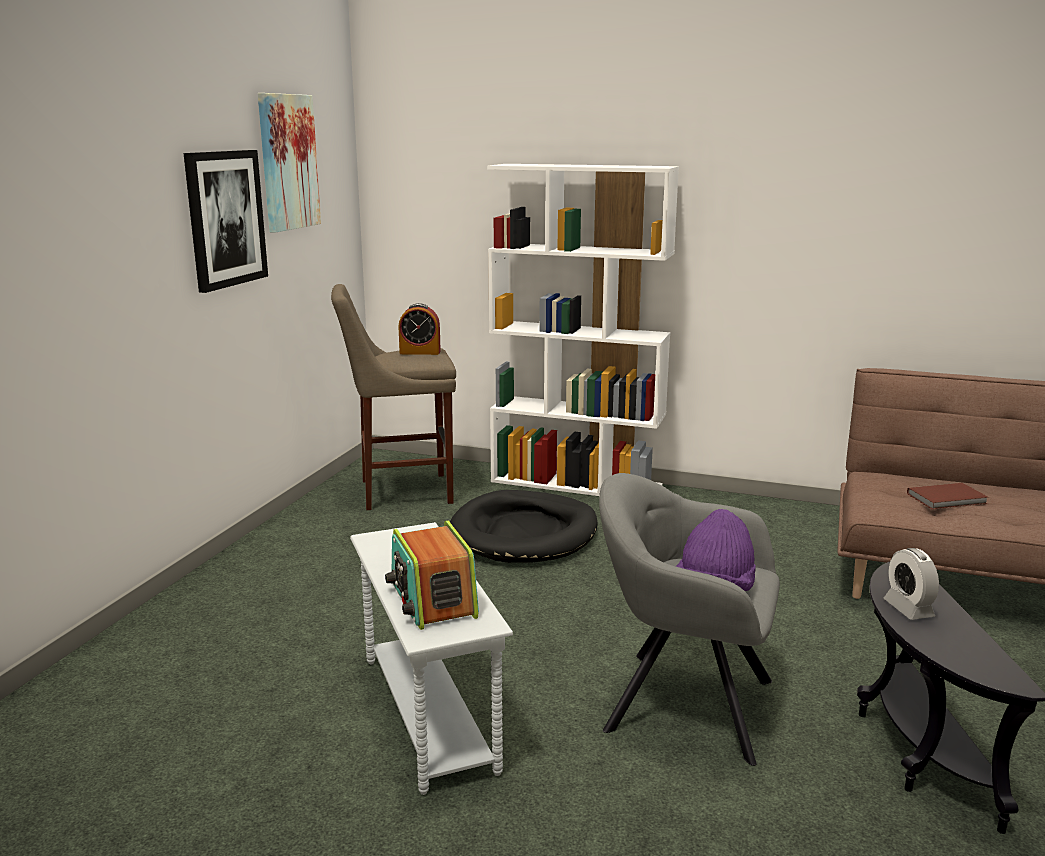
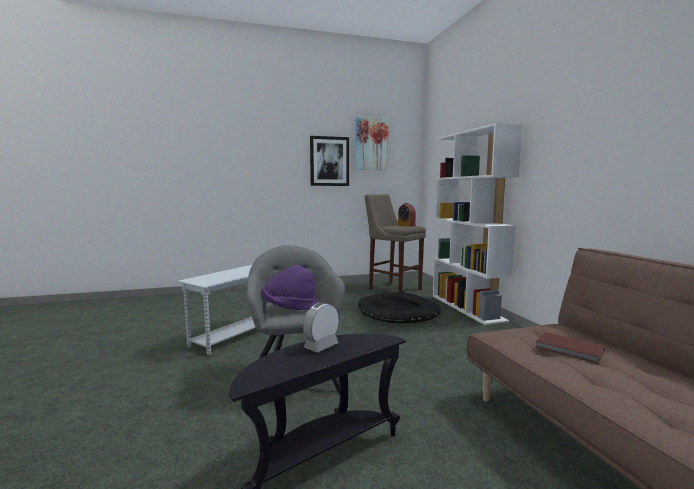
camera: 55 degrees right, 10 degrees down
radio [385,521,479,630] -> none

